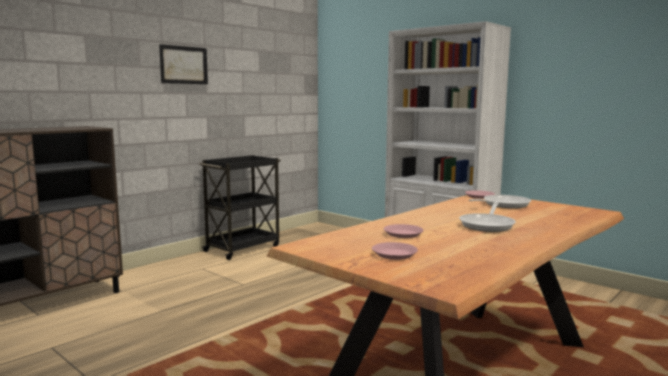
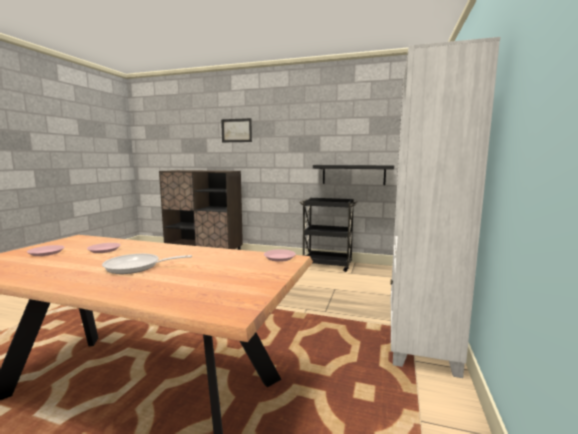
camera: 65 degrees right, 0 degrees up
picture [159,44,208,84] -> picture moved to [221,118,252,142]
frying pan [469,195,531,209] -> none
none -> black shelf [313,165,394,185]

